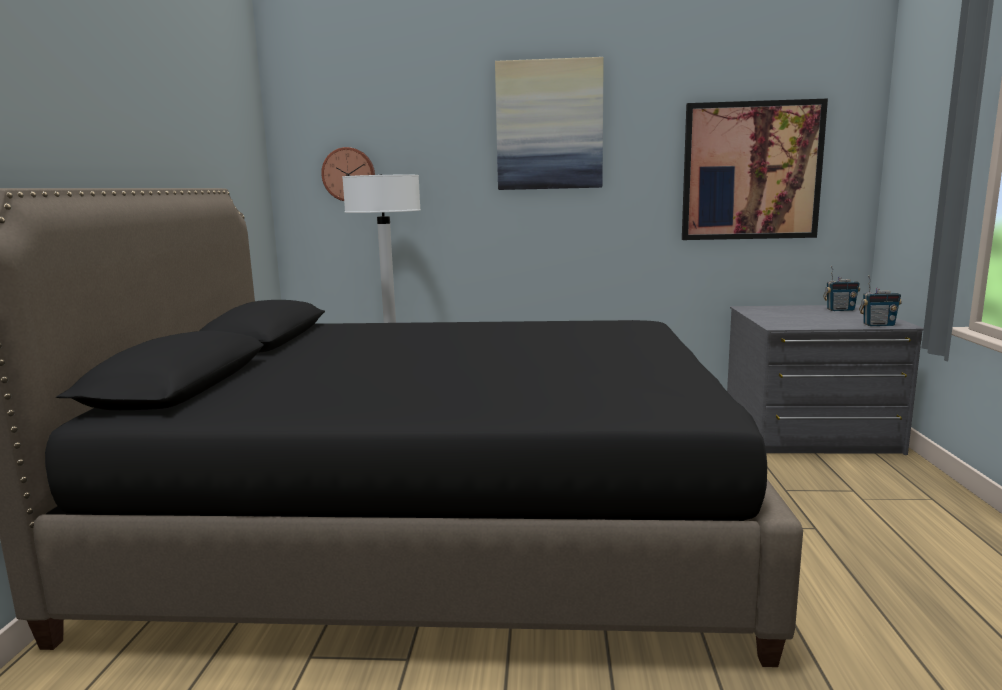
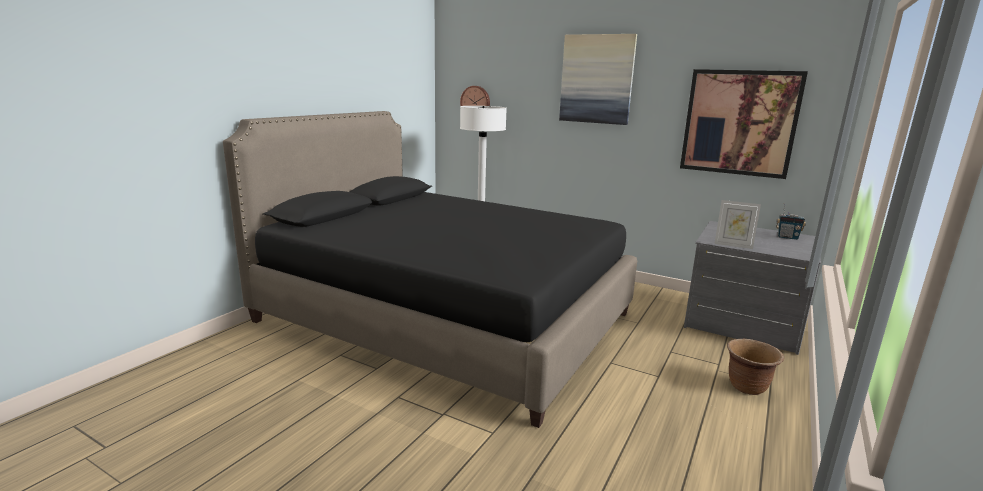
camera: 25 degrees right, 5 degrees up
radio [859,275,902,326] -> none
none -> picture frame [714,200,761,249]
none -> brown planter [727,339,784,395]

